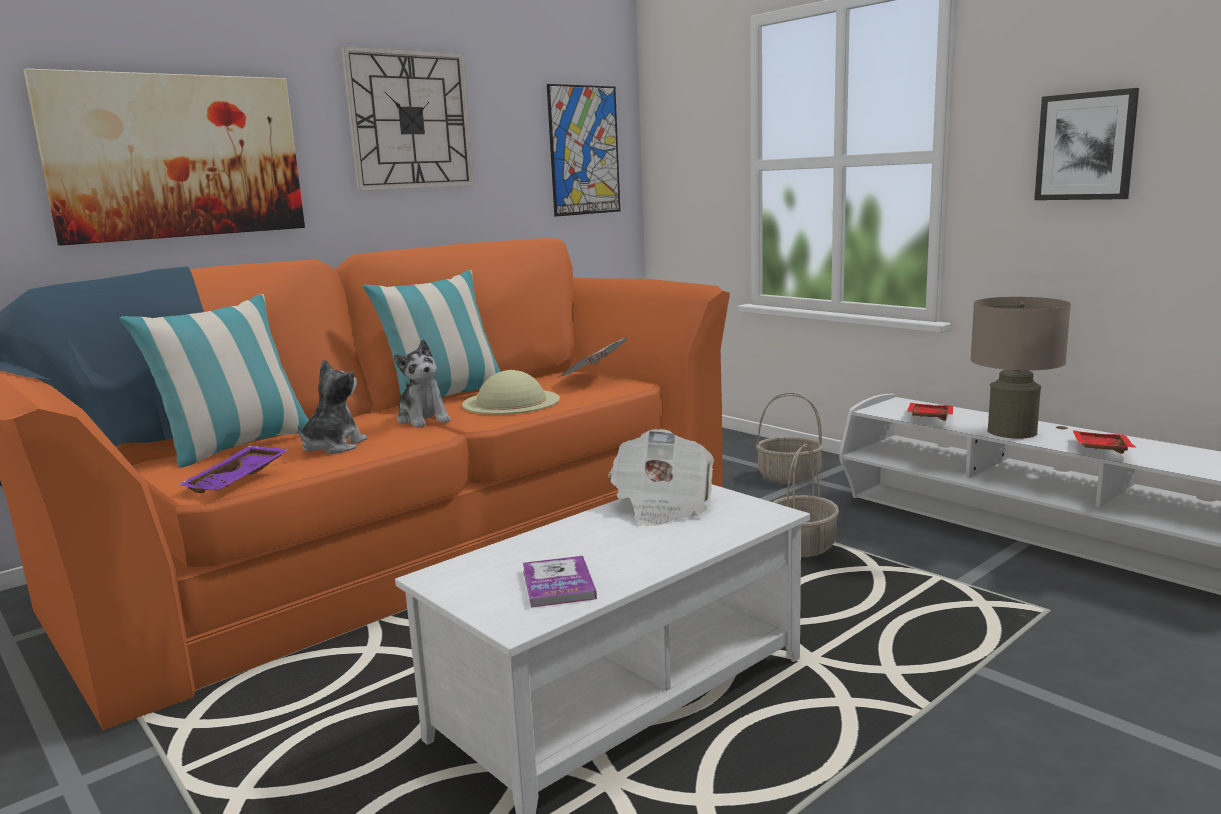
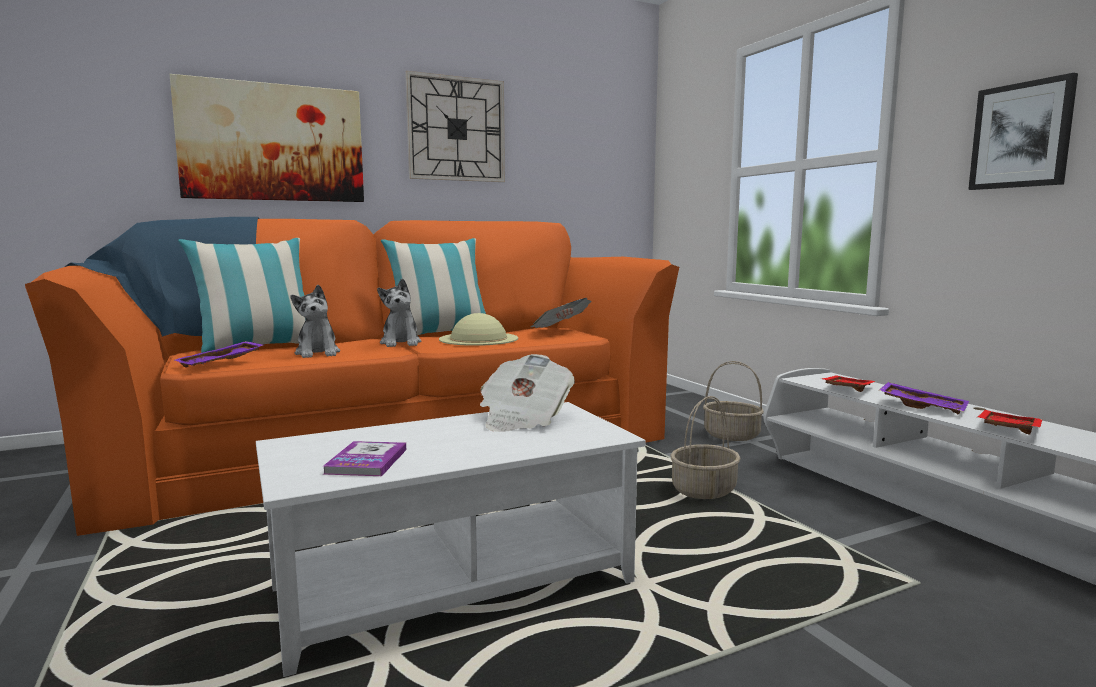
camera: 15 degrees right, 5 degrees down
plush toy [298,359,368,454] -> plush toy turned 120 degrees clockwise [290,285,340,358]
picture [547,84,620,217] -> none
beige table lamp [970,297,1071,439] -> purple tray [879,382,969,414]

